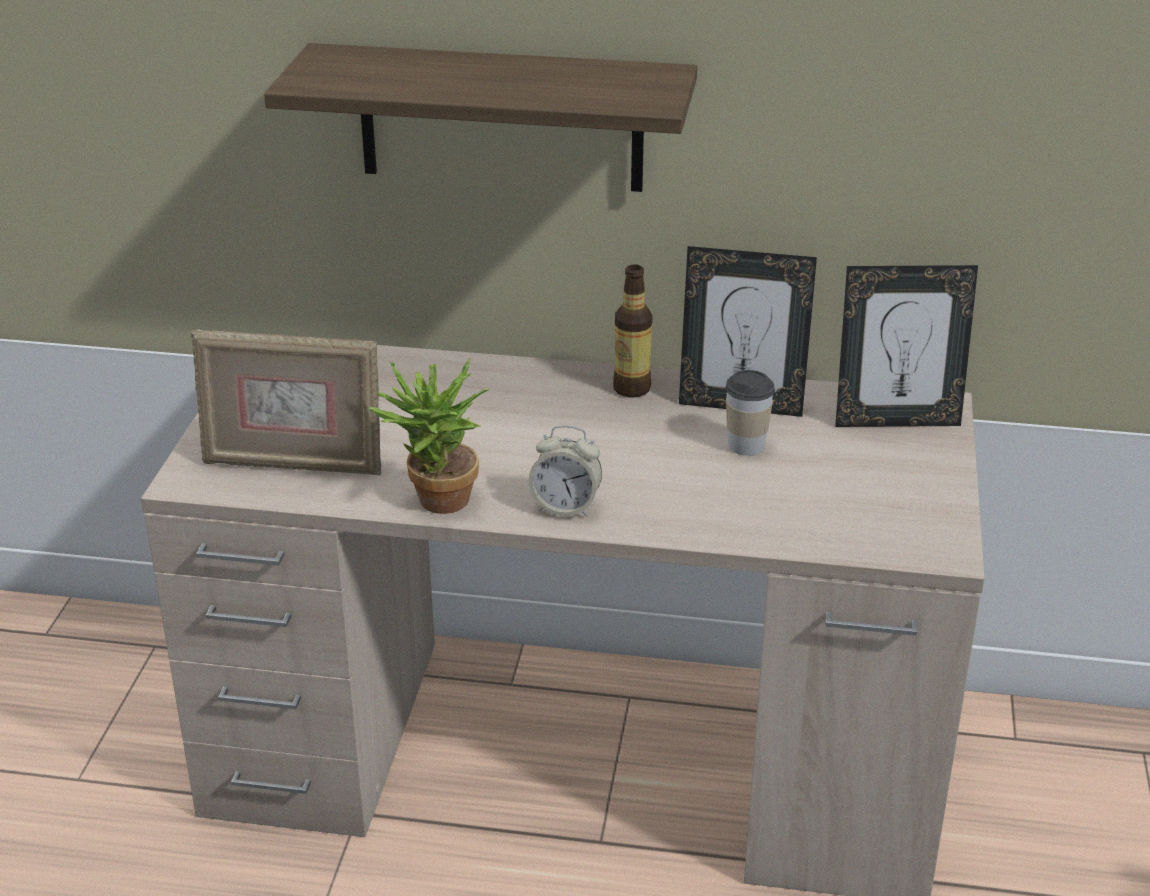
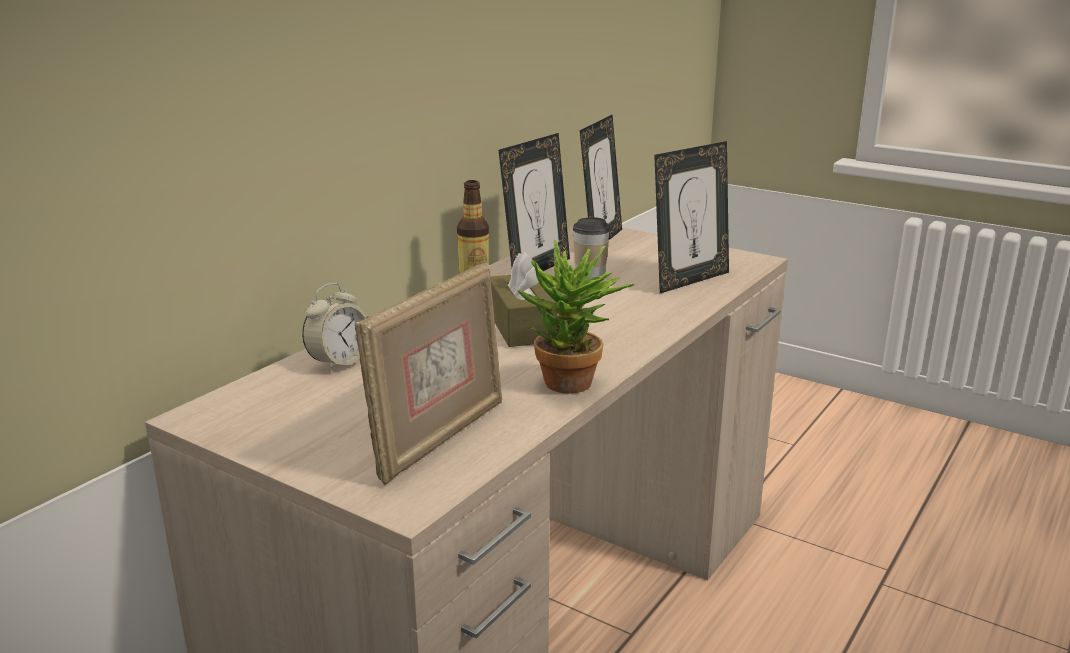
camera: 65 degrees left, 10 degrees down
shelf [264,43,697,192] -> none
alarm clock [528,425,602,517] -> alarm clock moved to [302,283,367,372]
none -> brown tissue box [490,252,558,347]
none -> picture frame [654,141,729,293]

